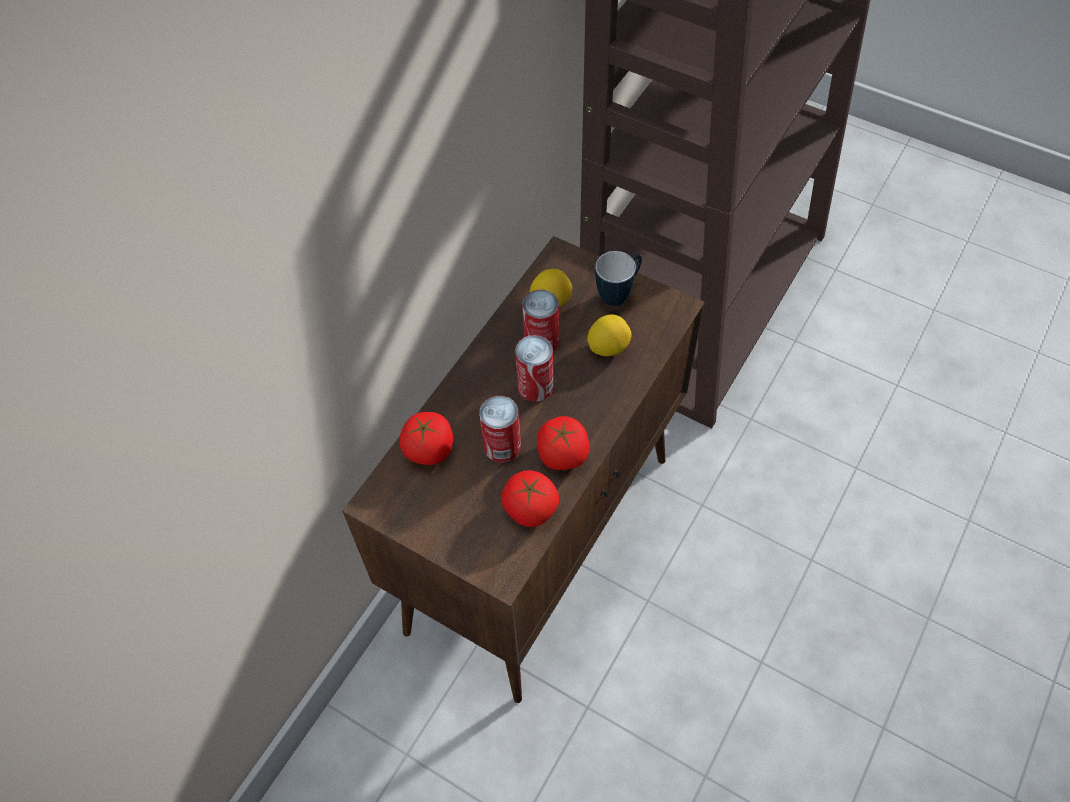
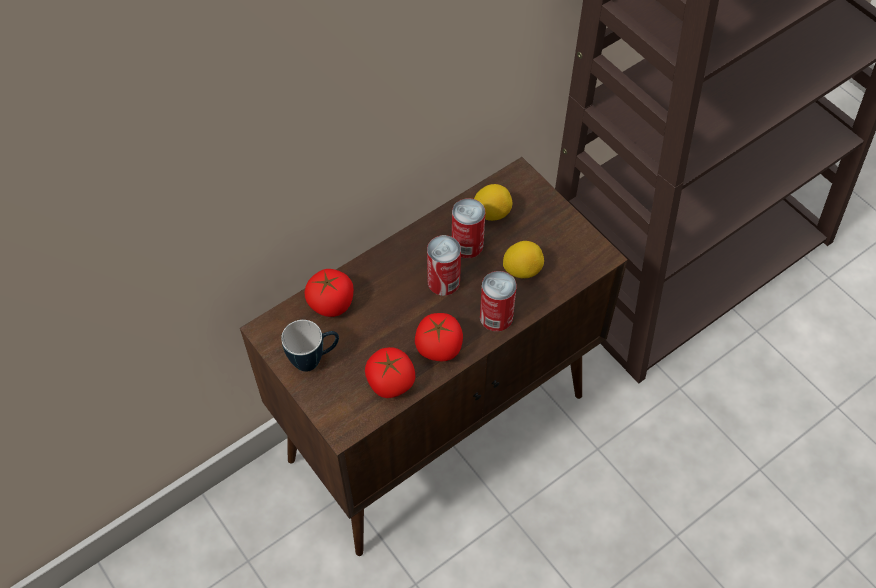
camera: 20 degrees right, 0 degrees up
can [479,396,521,462] -> can moved to [480,271,517,332]
mug [595,251,642,306] -> mug moved to [281,320,339,372]

